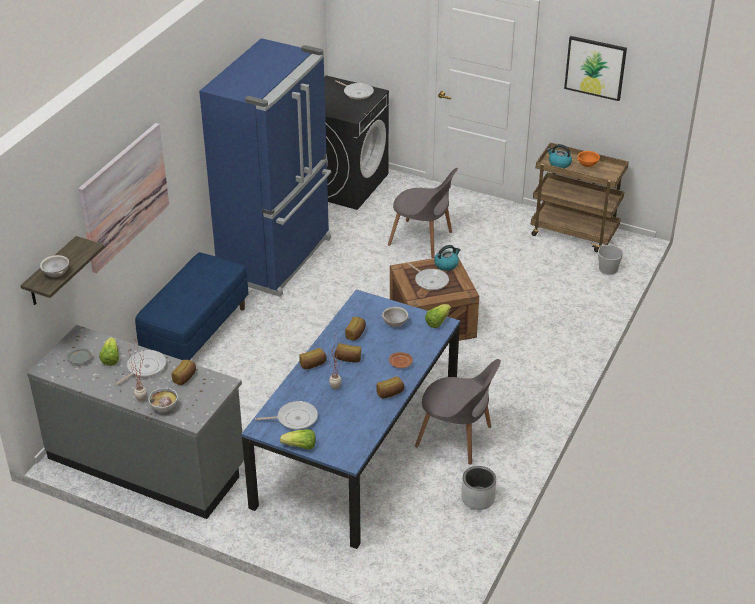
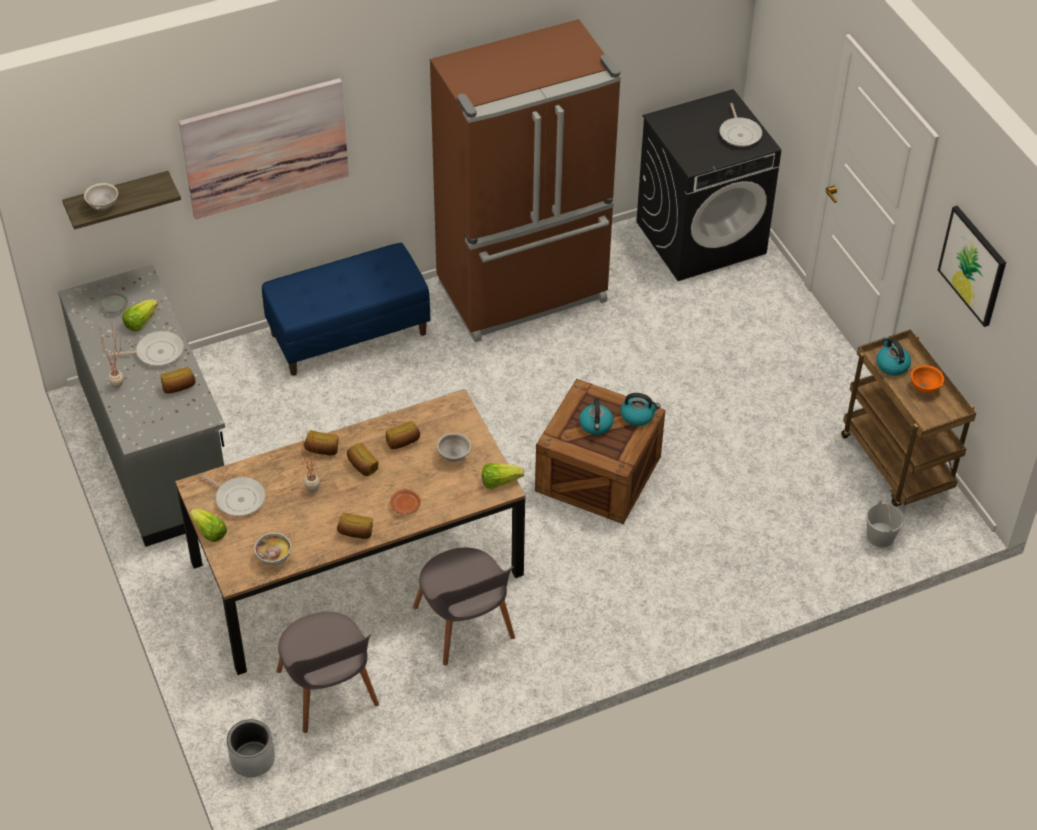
camera: 40 degrees right, 10 degrees up
bowl [149,388,178,412] -> bowl moved to [255,533,291,565]
blue fridge [199,38,331,297] -> brown fridge [430,19,621,342]
blue dining table [241,289,460,549] -> brown dining table [175,389,526,675]
grey chair [388,168,458,258] -> grey chair moved to [277,612,379,733]
frying pan [408,263,449,291] -> kettle [579,398,614,435]
grey planter [461,466,496,510] -> grey planter moved to [227,719,275,777]

